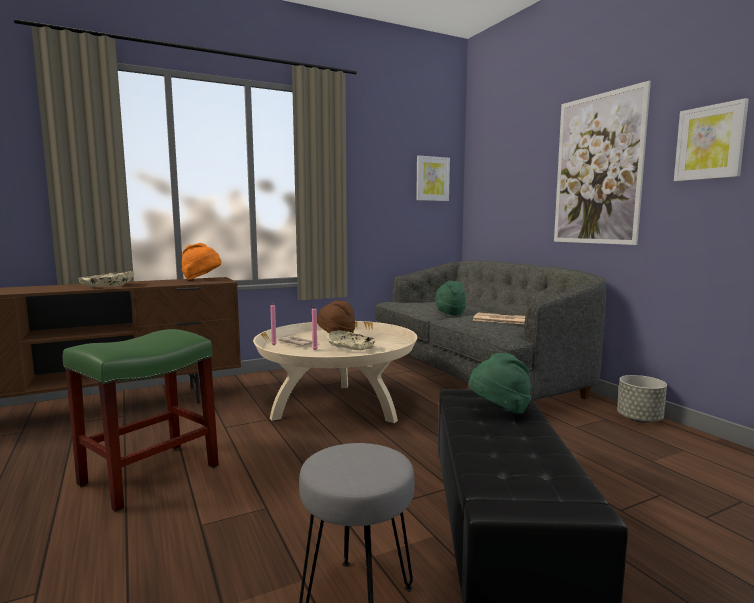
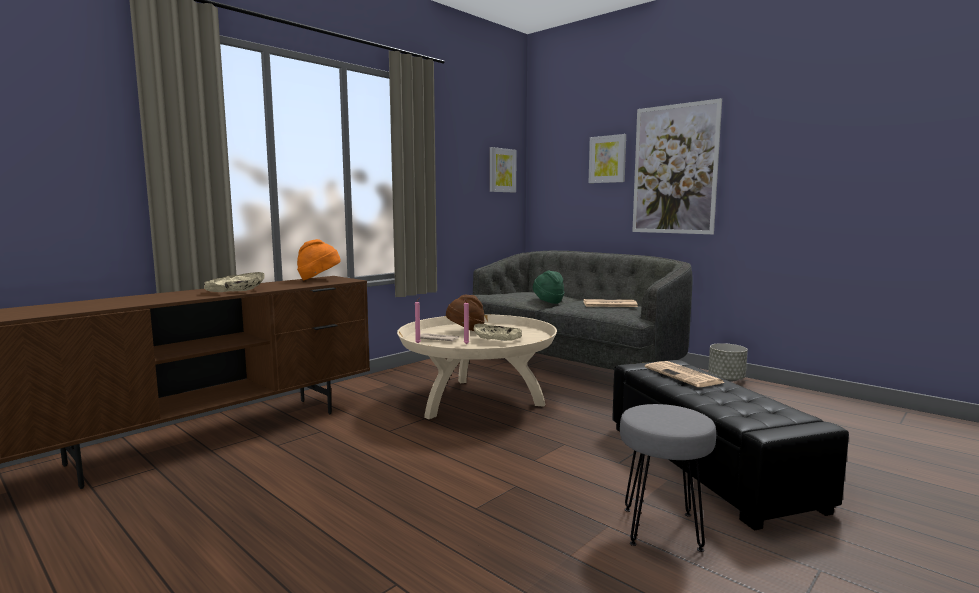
camera: 20 degrees left, 0 degrees up
green stool [63,329,219,513] -> none
green hat [469,353,531,414] -> newspaper [645,361,725,387]
picture [674,98,749,181] -> picture moved to [589,134,626,183]

